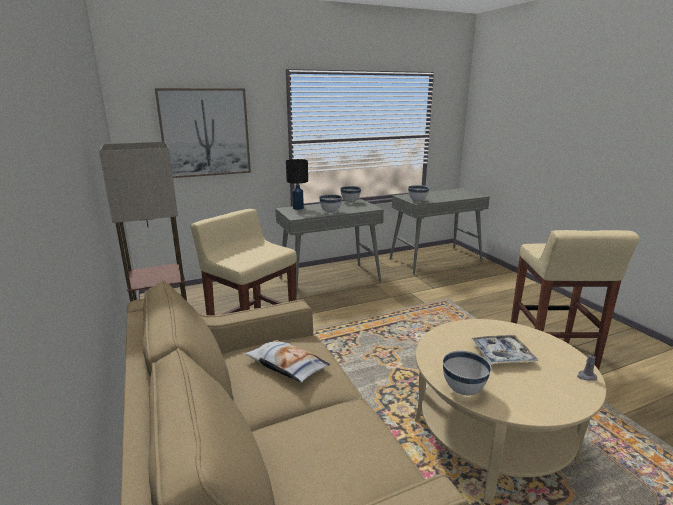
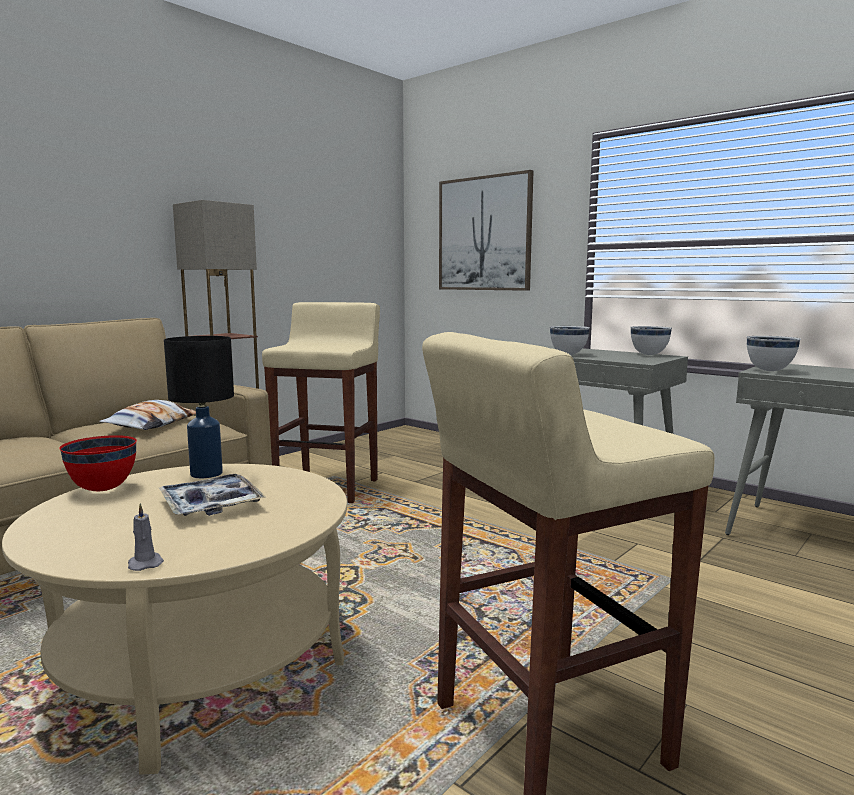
camera: 65 degrees right, 10 degrees down
black table lamp [286,159,308,210] -> black table lamp moved to [164,336,234,478]
white bowl [443,351,491,396] -> red bowl [59,435,137,491]

